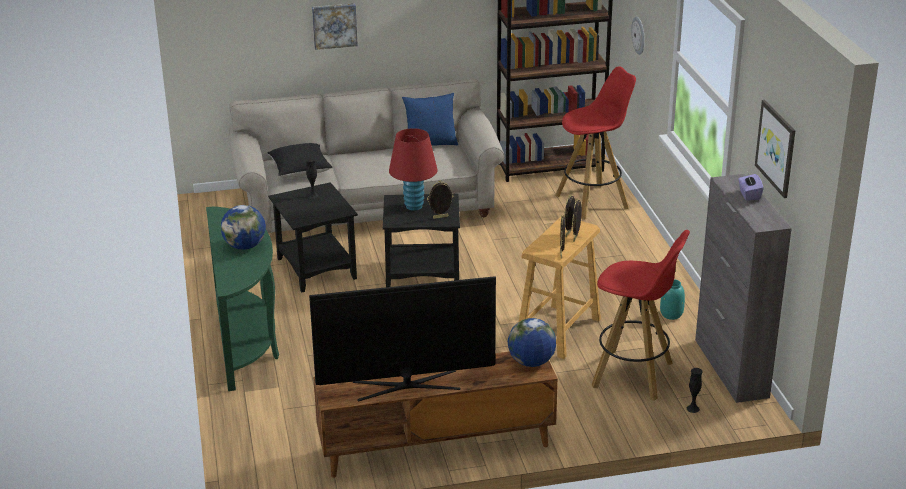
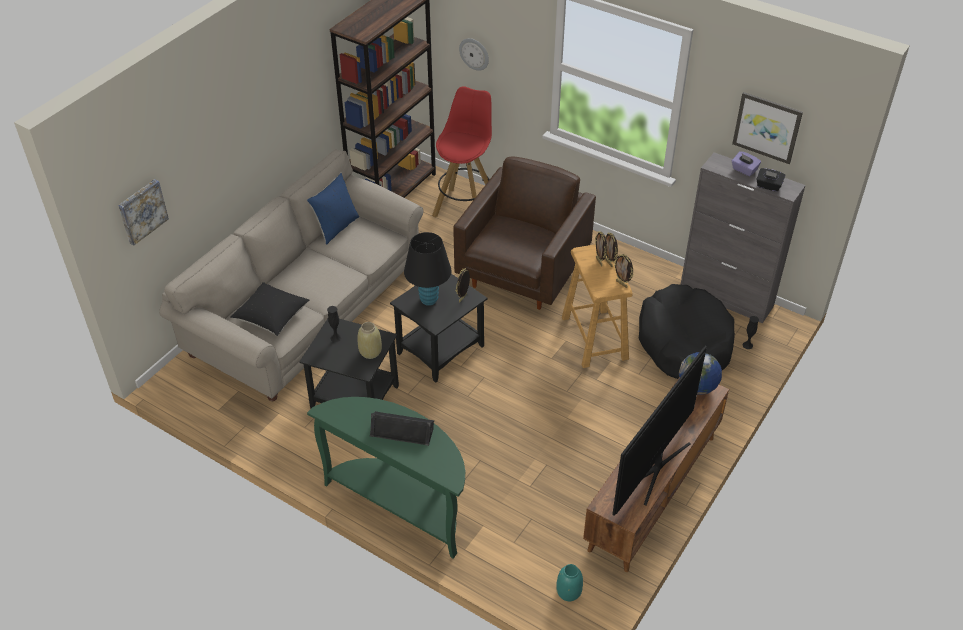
camera: 45 degrees left, 15 degrees up
globe [221,205,266,250] -> black speaker [370,411,434,446]
picture [312,3,358,50] -> picture moved to [118,179,169,245]
red table lamp [389,128,437,211] -> black table lamp [404,232,451,306]
red stool [592,230,690,401] -> black dog bed [639,284,735,379]
turquoise vase [660,279,685,320] -> turquoise vase moved to [556,564,583,601]
none -> beige vase [357,322,382,359]
none -> brown armchair [453,156,596,310]
none -> black tissue box [756,168,785,192]

